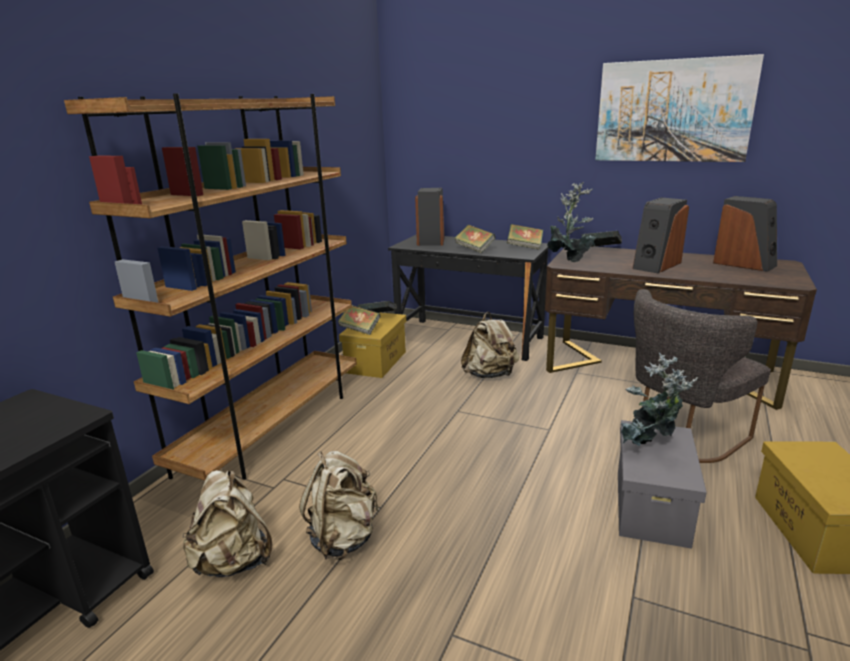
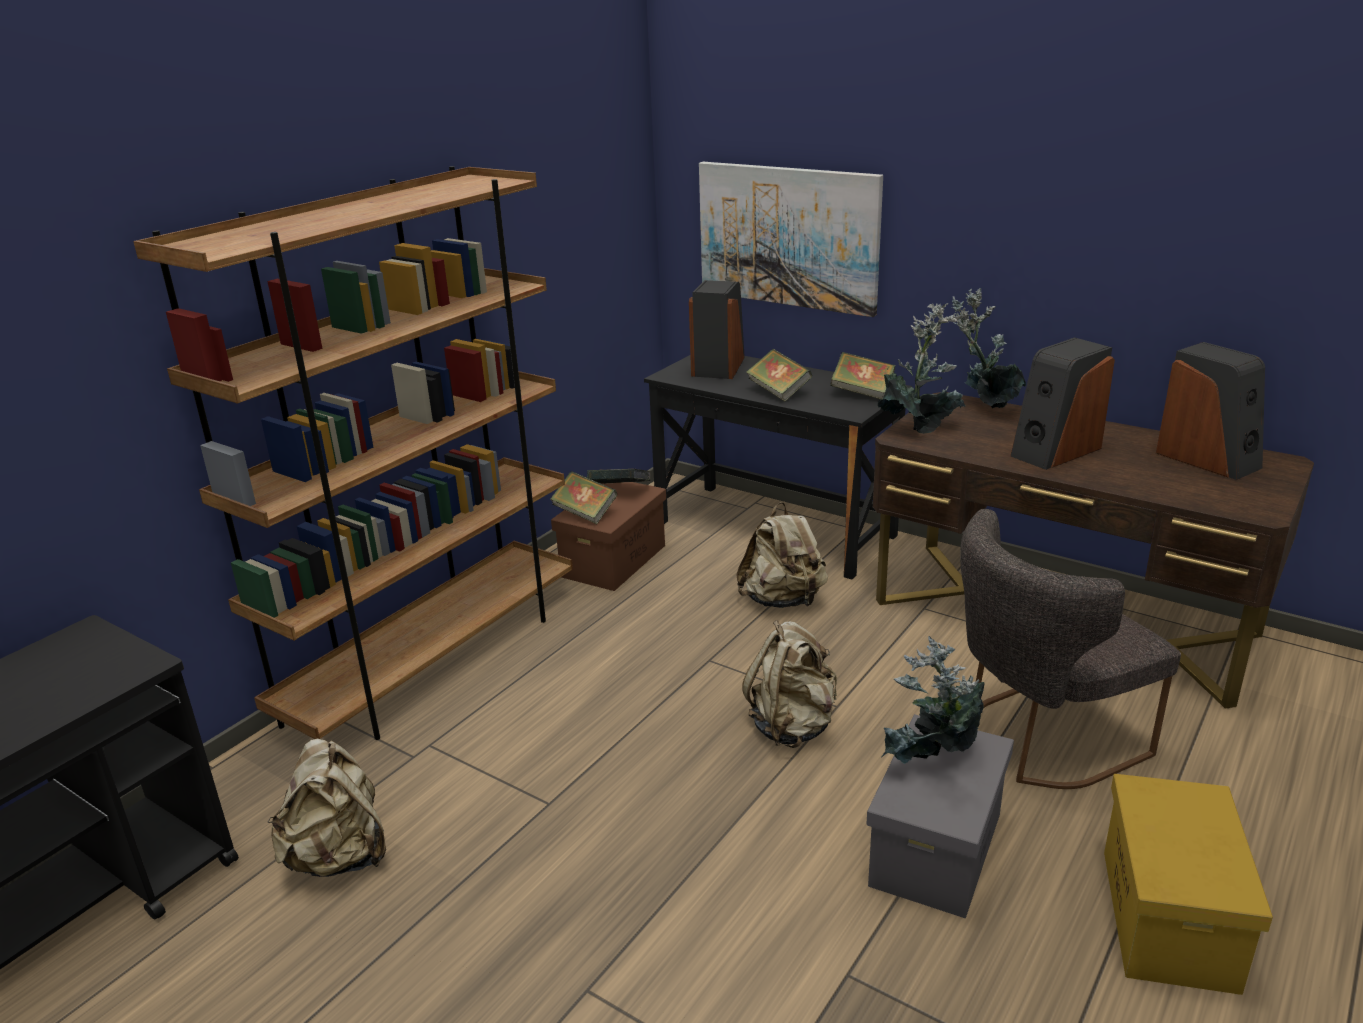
camera: 10 degrees right, 5 degrees up
beige backpack [299,451,378,560] -> beige backpack moved to [742,620,837,748]
yellow storage box [339,312,406,378] -> brown storage box [551,482,666,591]
book [582,231,622,247] -> potted plant [952,288,1026,408]
picture [595,54,764,162] -> picture moved to [699,162,883,317]

